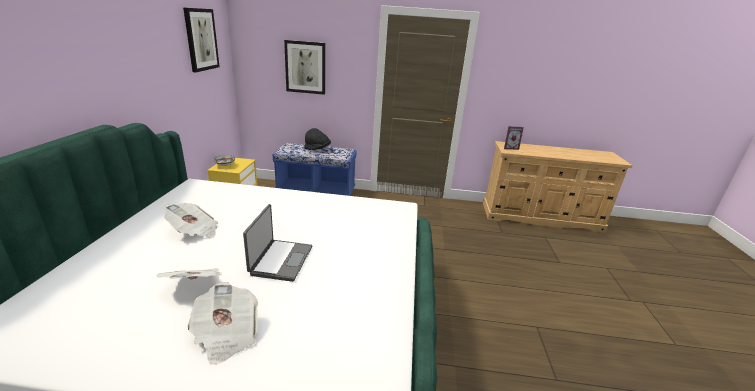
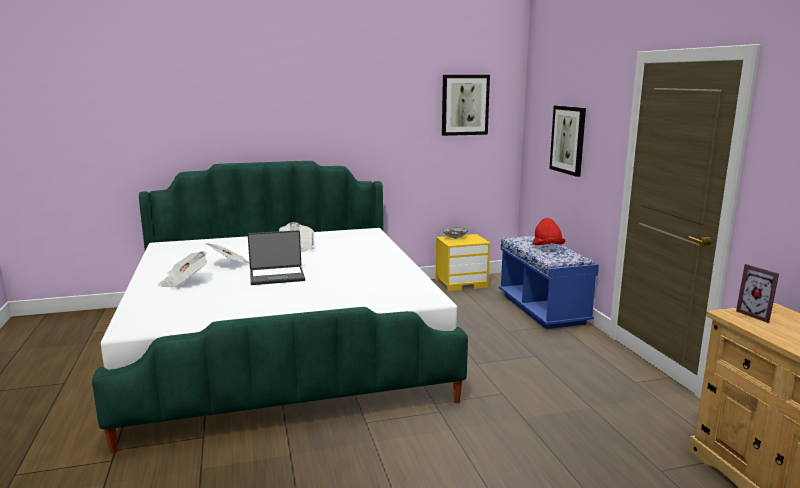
camera: 70 degrees right, 10 degrees down
black hat [304,128,331,150] -> red hat [533,218,565,245]

